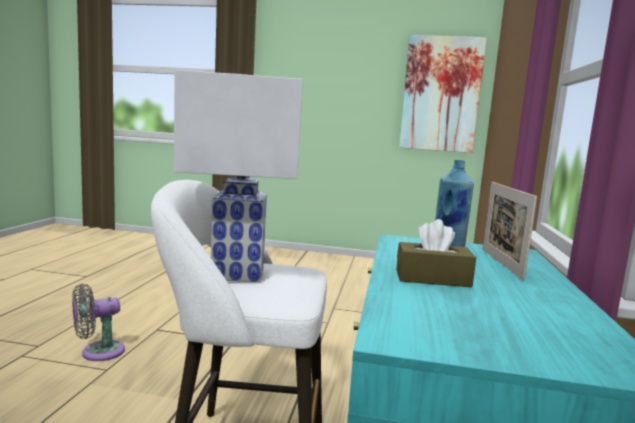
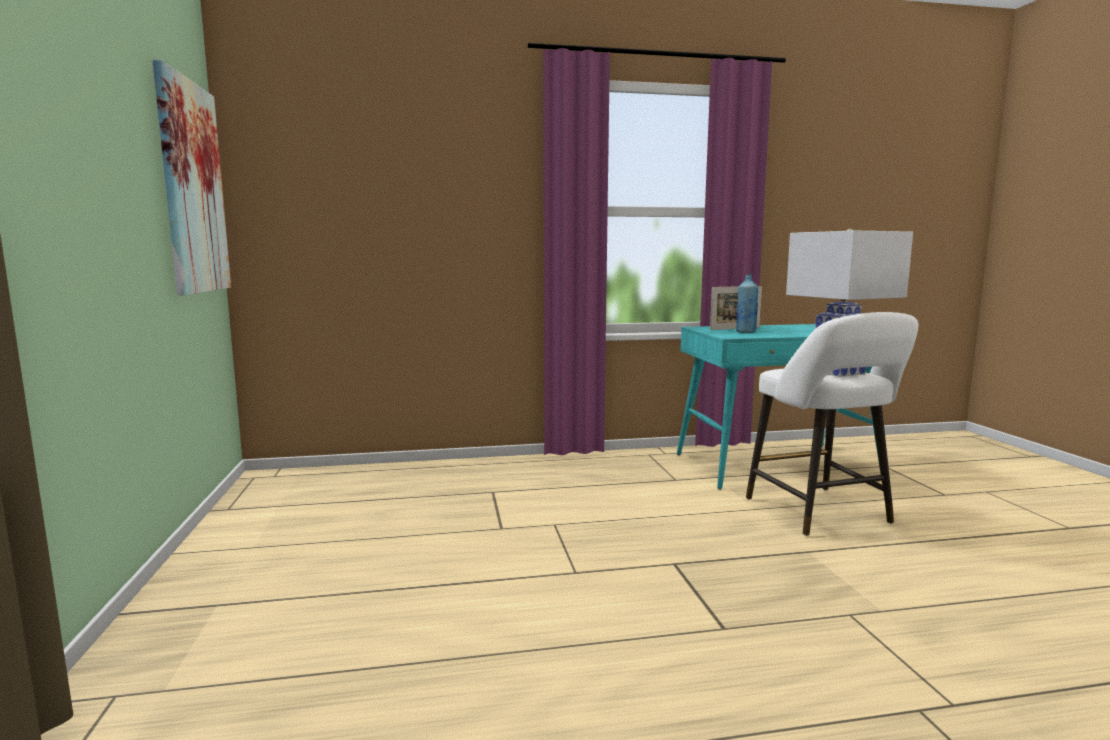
camera: 110 degrees left, 0 degrees up
grey fan [72,284,125,361] -> none
brown tissue box [396,219,476,287] -> none

